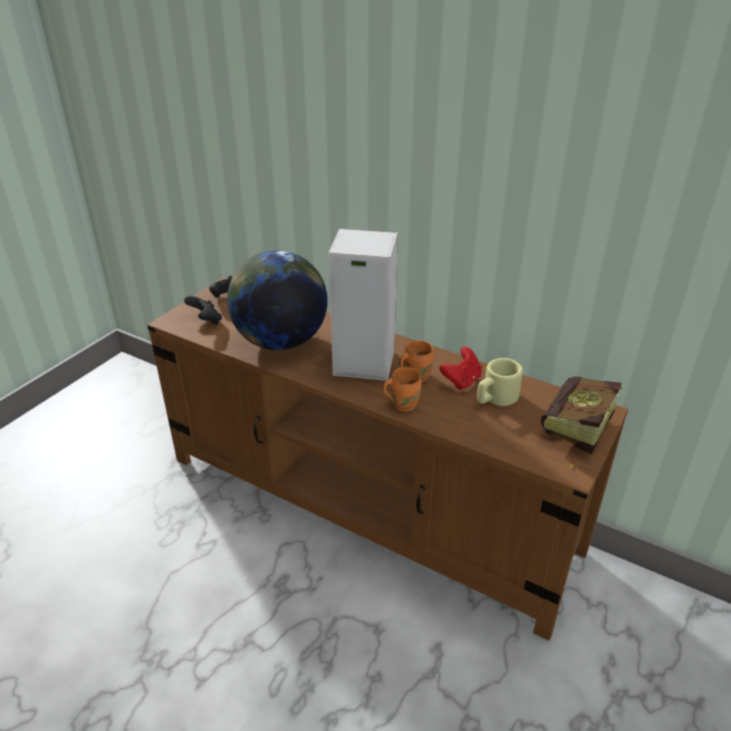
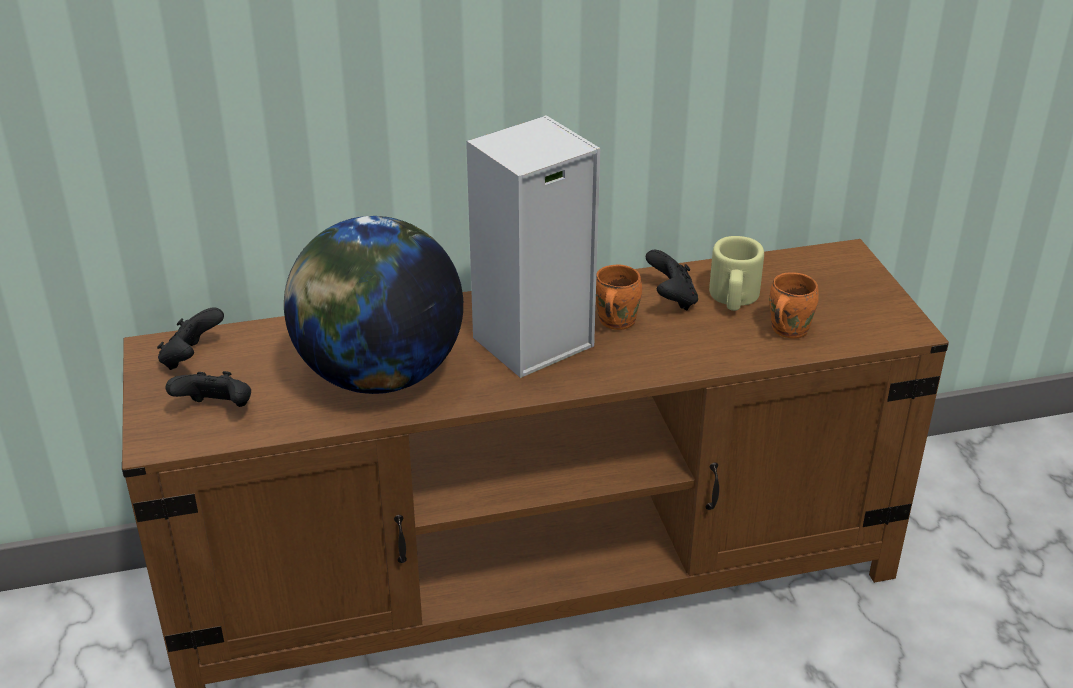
camera: 45 degrees left, 0 degrees up
orange mug [383,367,422,412] -> orange mug moved to [769,272,819,339]
red game controller [440,347,482,390] -> black game controller [646,250,698,311]
book [541,376,622,468] -> none

